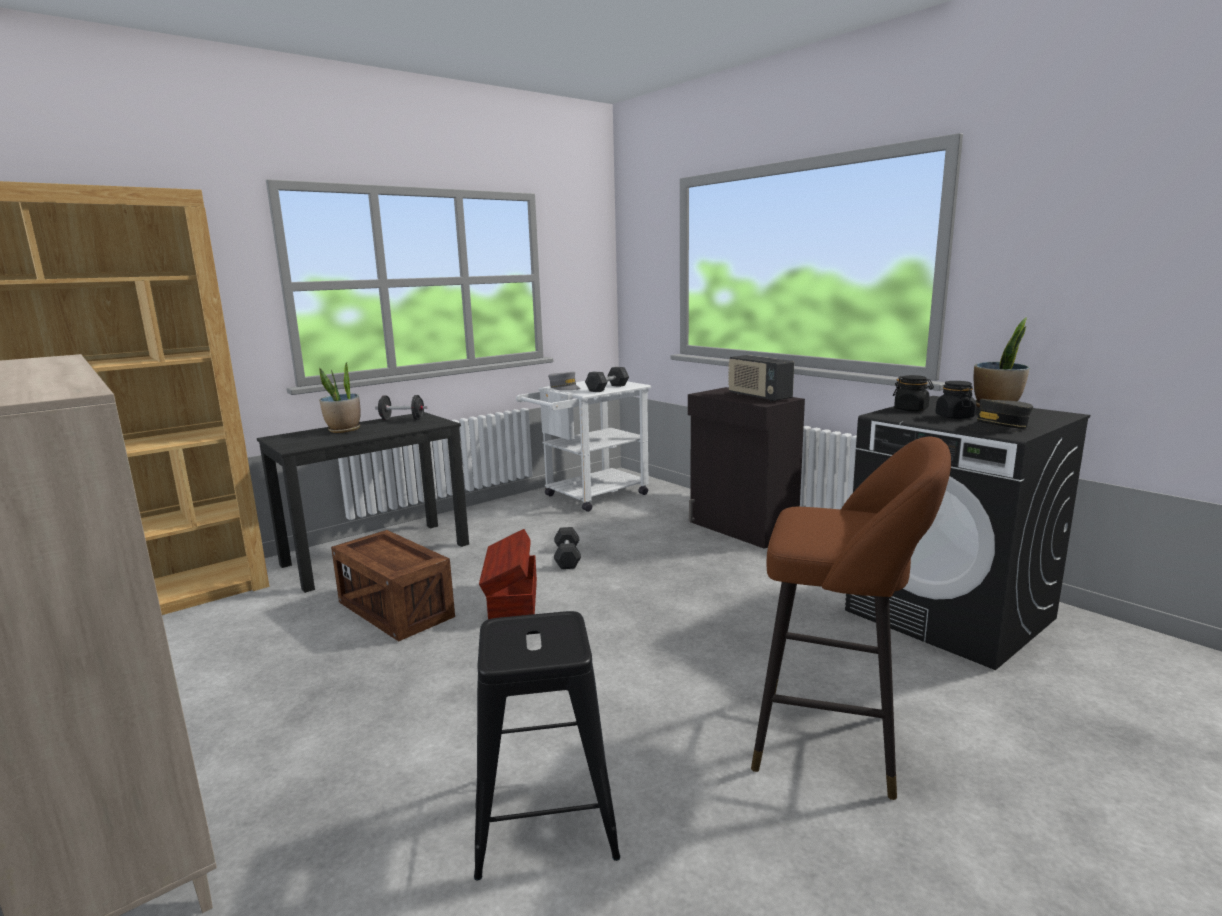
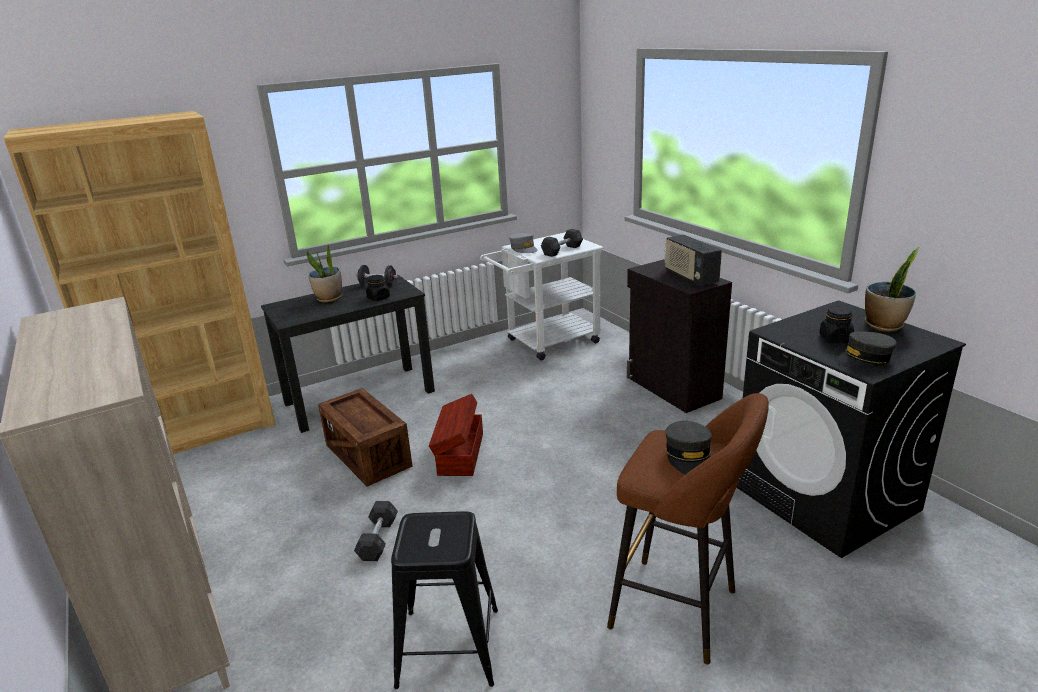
camera: 10 degrees right, 10 degrees up
grey dumbbell [554,527,581,569] -> grey dumbbell moved to [354,501,398,561]
black jar [893,375,934,411] -> black jar moved to [366,275,390,301]
none -> grey cap [665,421,712,475]

